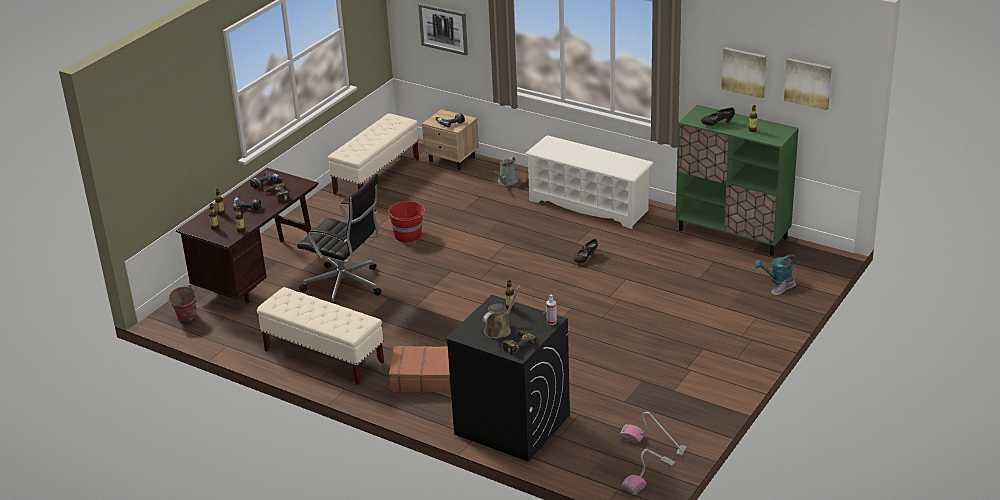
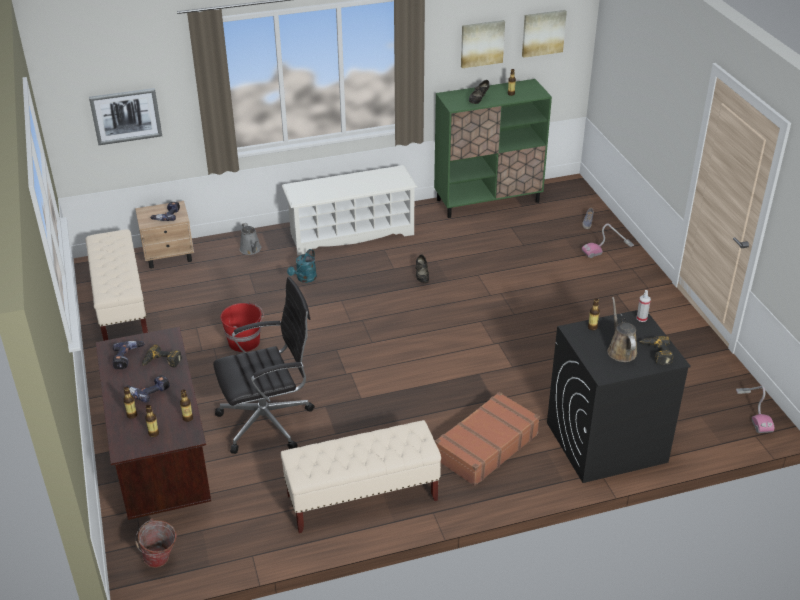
camera: 50 degrees left, 5 degrees up
vacuum cleaner [620,412,687,456] -> vacuum cleaner moved to [582,224,634,258]
turquoise watering can [755,255,797,285] -> turquoise watering can moved to [287,249,317,283]

